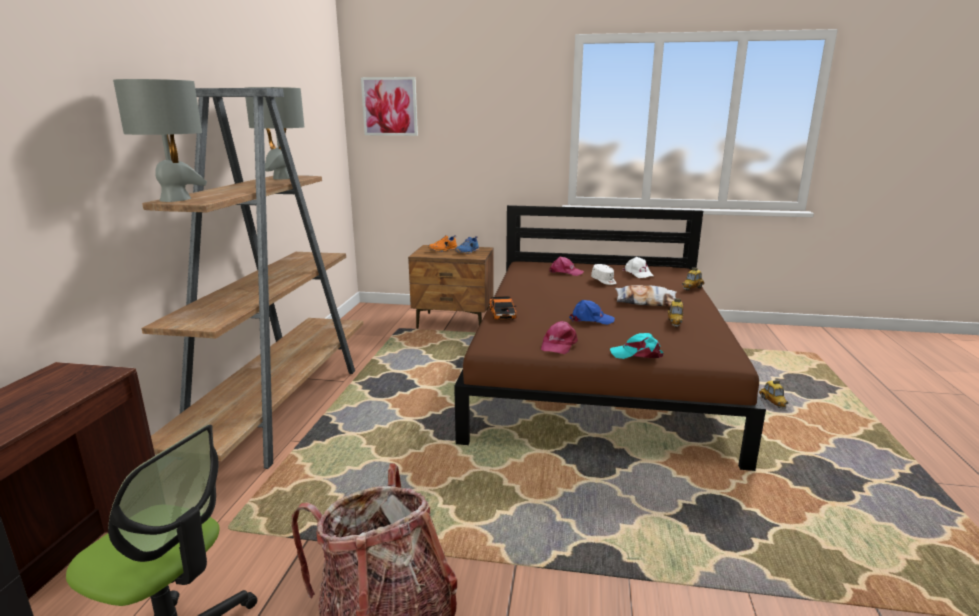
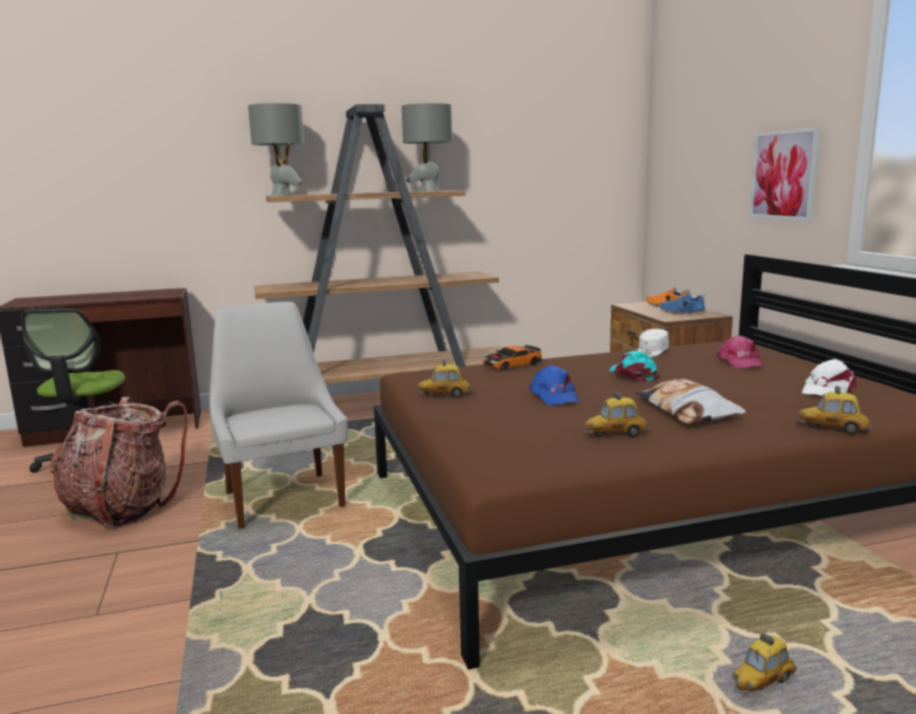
camera: 65 degrees right, 5 degrees down
picture [361,77,418,136] -> picture moved to [749,127,821,222]
pink cap [541,321,578,354] -> toy car [417,360,472,398]
white cap [591,264,616,285] -> white cap moved to [637,329,669,357]
turquoise cap [610,333,663,359] -> turquoise cap moved to [609,351,660,382]
none -> white chair [209,302,348,529]

